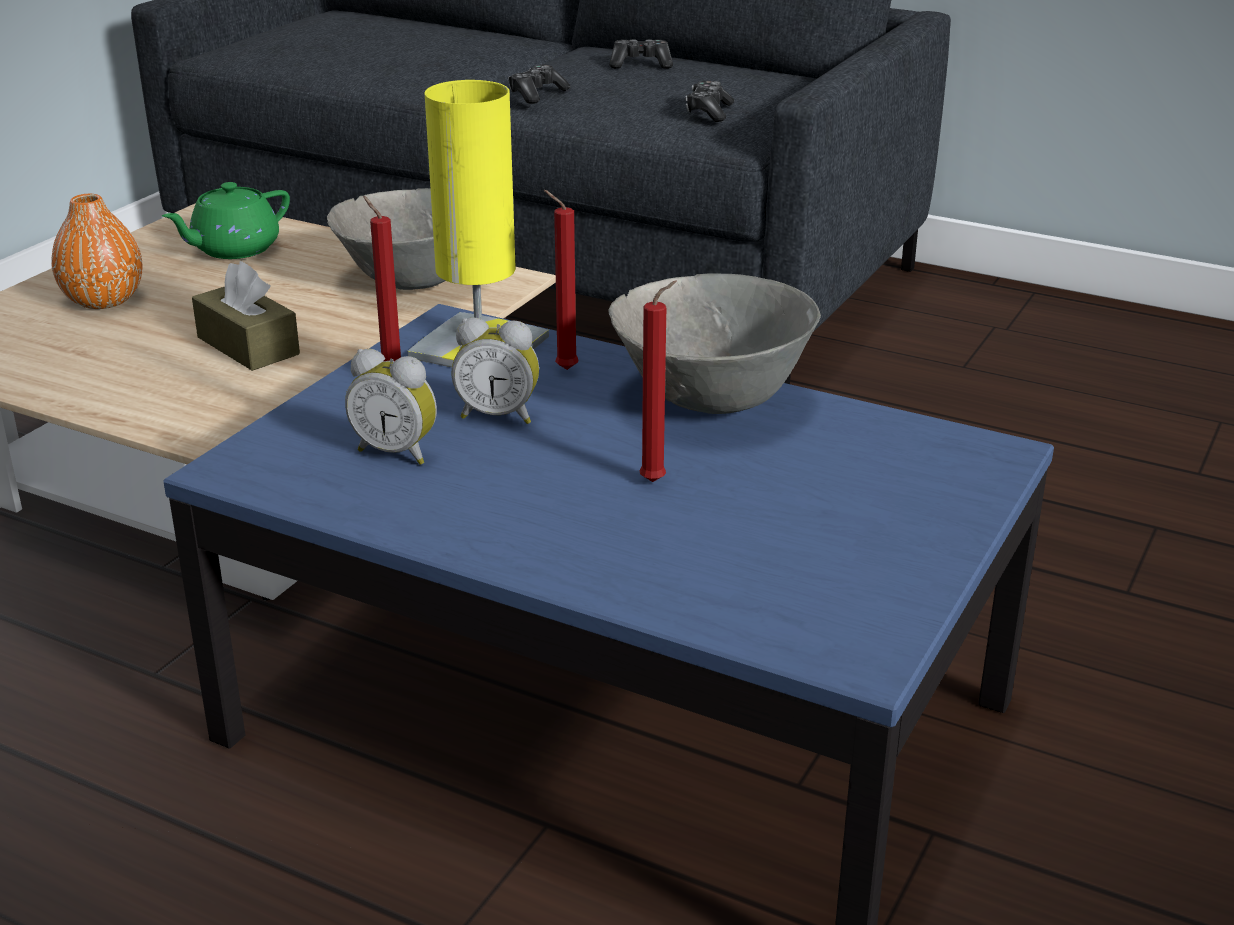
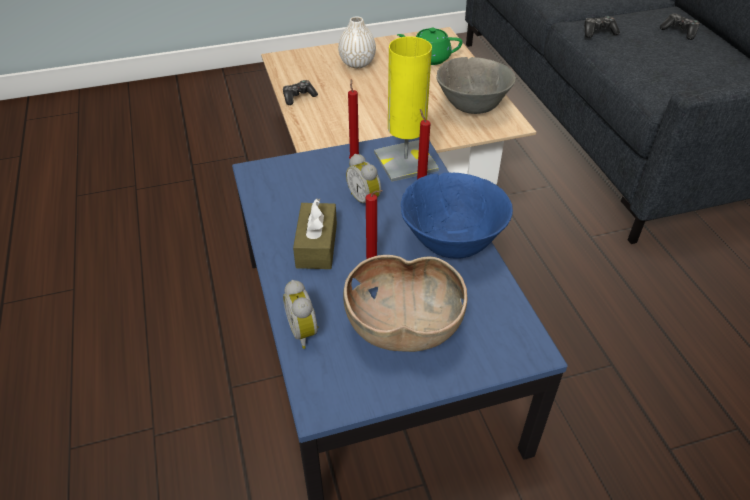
camera: 45 degrees right, 15 degrees up
orange vase [51,194,142,309] -> white vase [338,16,376,68]
brown tissue box [192,261,300,371] -> brown tissue box moved to [293,198,337,269]
alarm clock [345,349,437,465] -> alarm clock moved to [283,280,318,349]
grey bowl [608,273,821,414] -> blue bowl [401,172,513,259]
game controller [685,81,734,122] -> game controller moved to [283,80,318,105]
none -> brown bowl [343,255,467,352]

